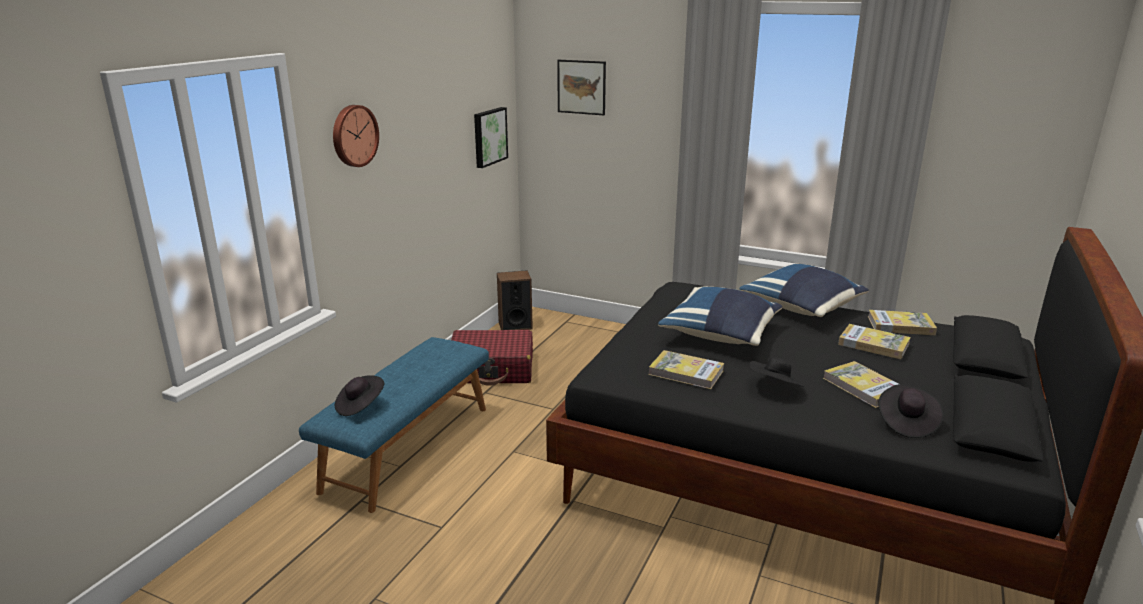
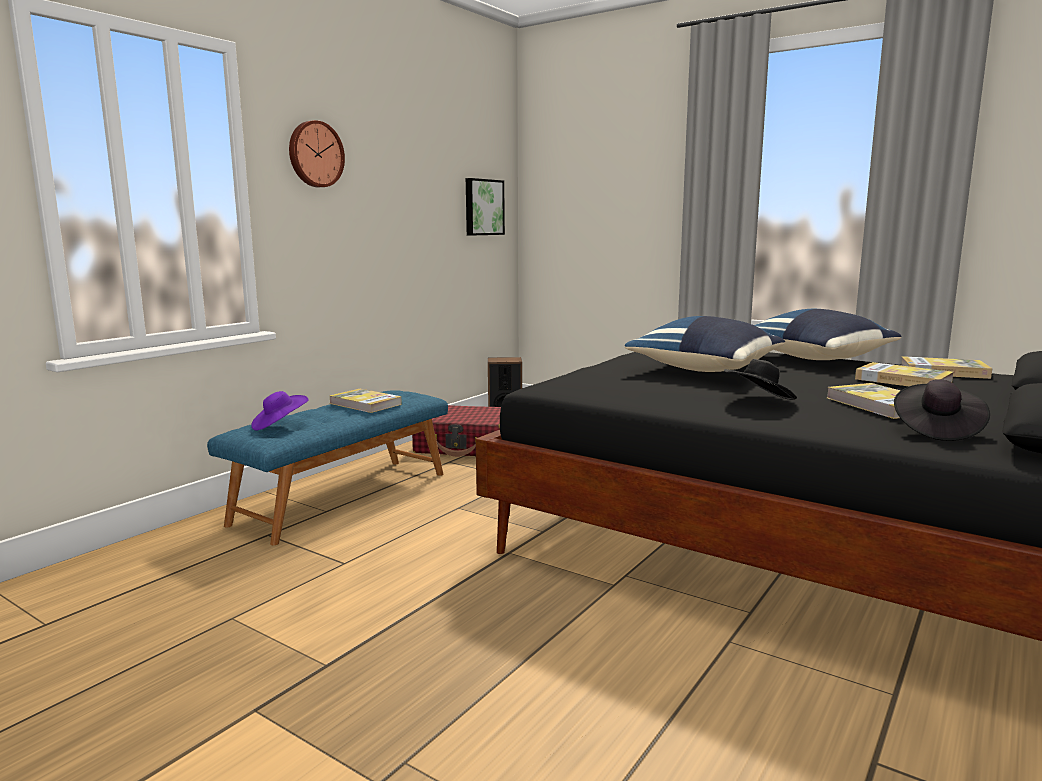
camera: 10 degrees right, 10 degrees down
black hat [335,375,384,416] -> purple hat [251,391,309,431]
picture [557,60,606,115] -> none
book [648,350,724,389] -> book moved to [329,389,402,413]

